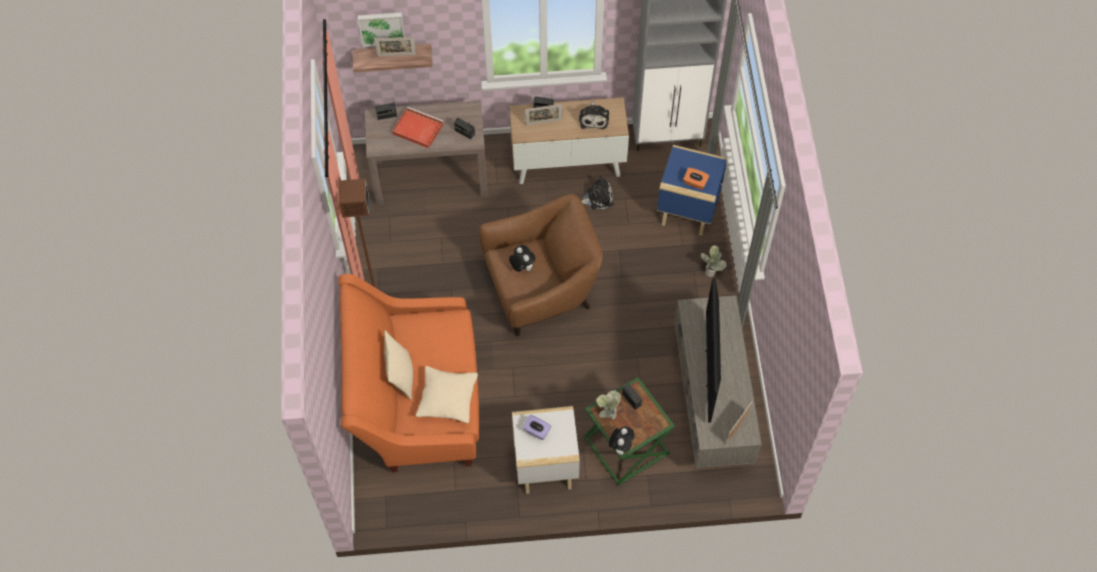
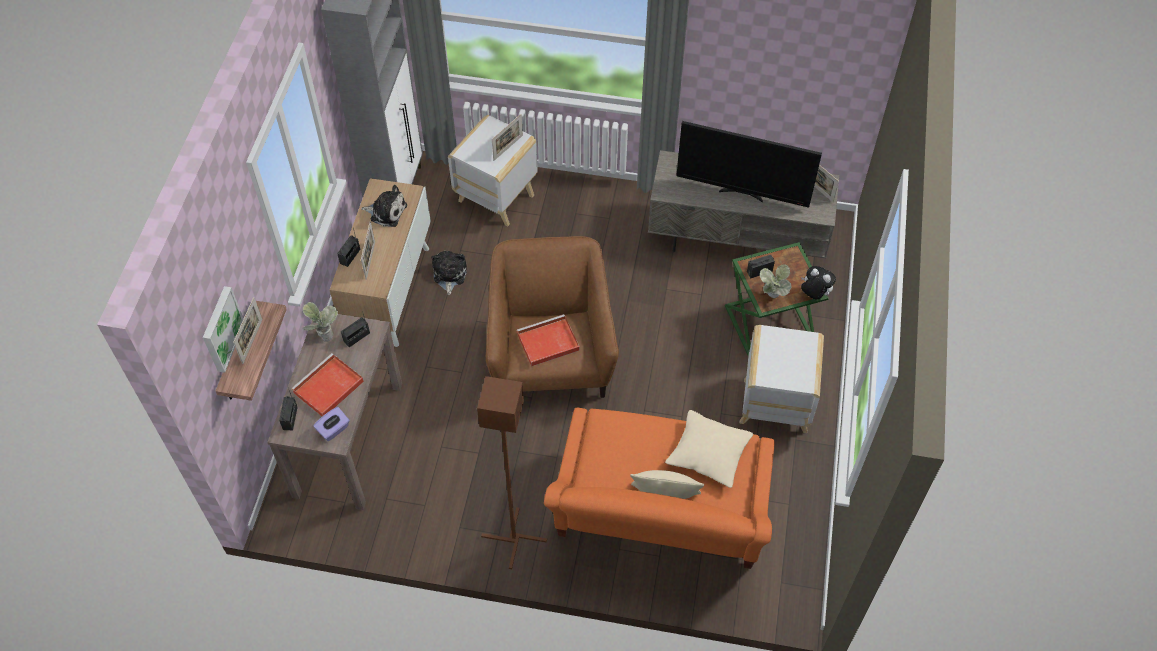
camera: 75 degrees left, 5 degrees down
plush toy [509,245,535,272] -> red tray [517,314,580,366]
purple tissue box [523,415,551,440] -> purple tissue box moved to [313,407,350,441]
blue side table [657,145,727,235] -> white side table [448,115,538,226]
orange tissue box [683,168,709,190] -> picture frame [492,114,523,161]
potted plant [700,245,726,277] -> potted plant moved to [302,302,338,342]

